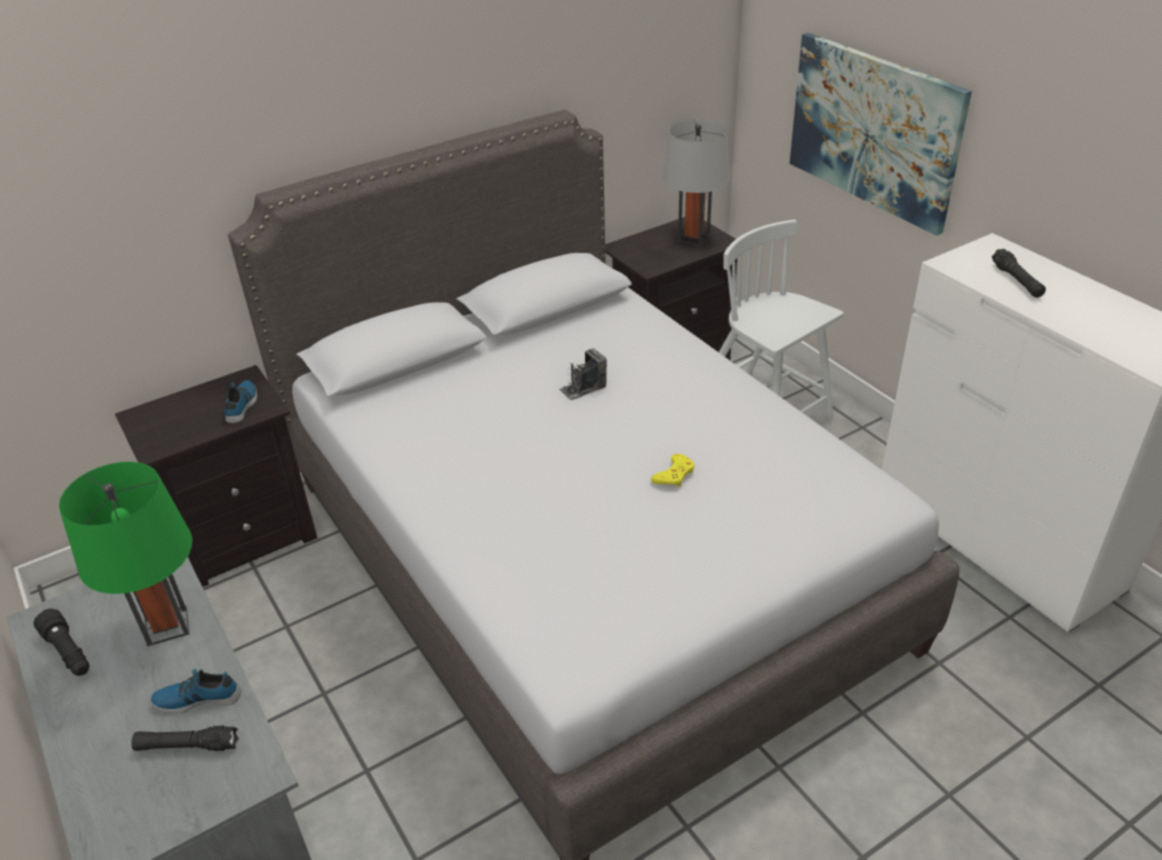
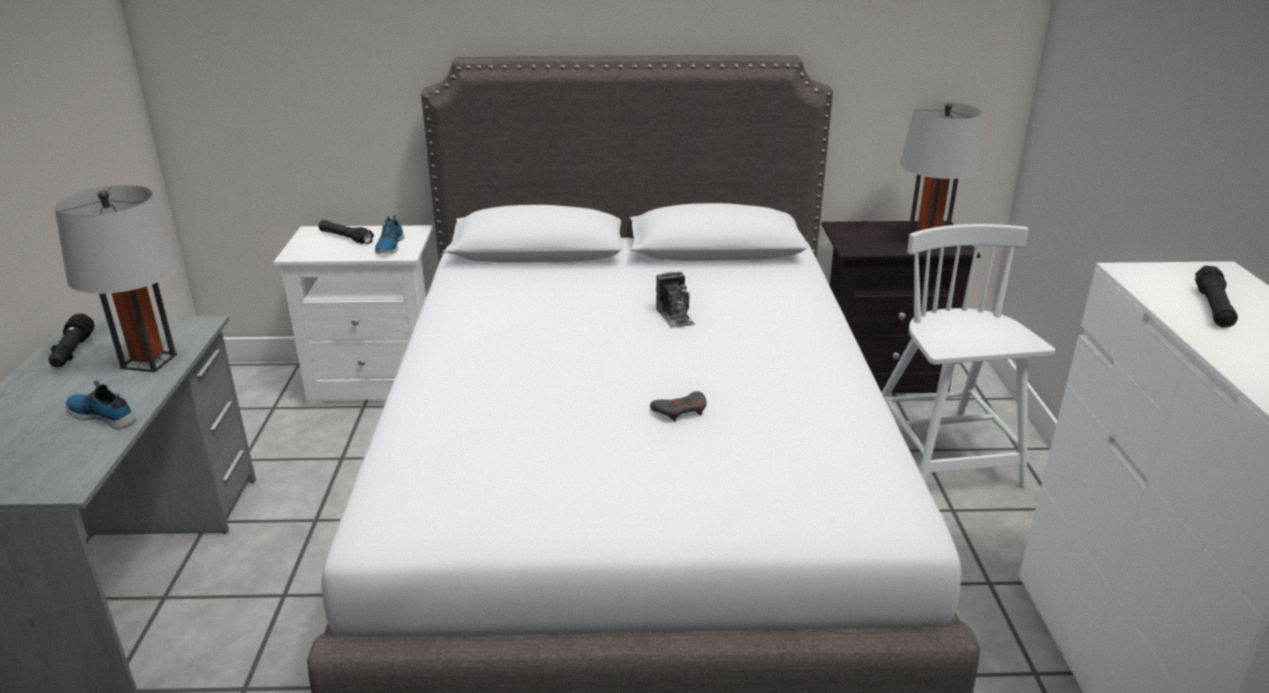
camera: 30 degrees right, 10 degrees down
green table lamp [59,462,192,646] -> grey table lamp [54,185,179,372]
black nightstand [115,365,317,587] -> white nightstand [273,225,433,406]
black flashlight [131,726,239,751] -> black flashlight moved to [319,220,374,244]
shoe [224,380,257,423] -> shoe turned 150 degrees clockwise [375,215,405,254]
camera [559,349,607,400] -> camera turned 105 degrees counterclockwise [656,272,695,328]
yellow game controller [651,454,695,487] -> grey game controller [650,391,707,422]
picture [789,33,972,236] -> none

